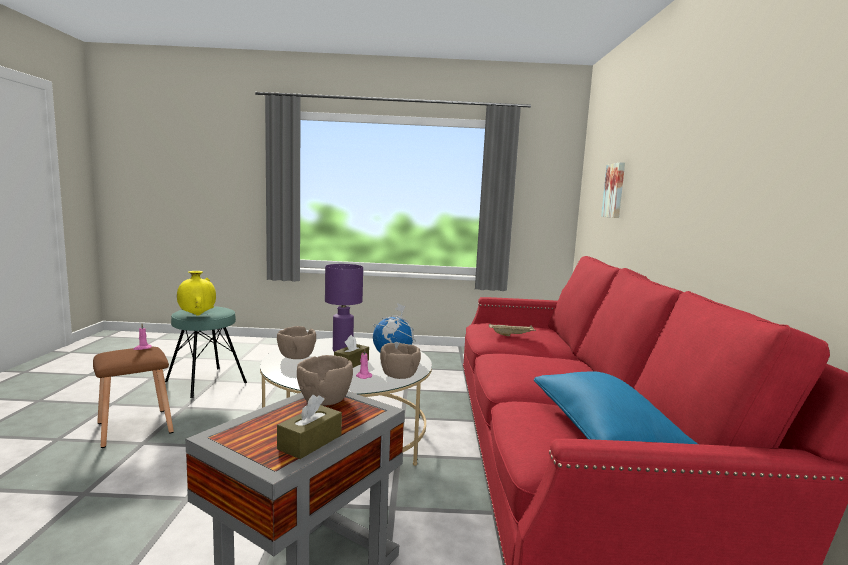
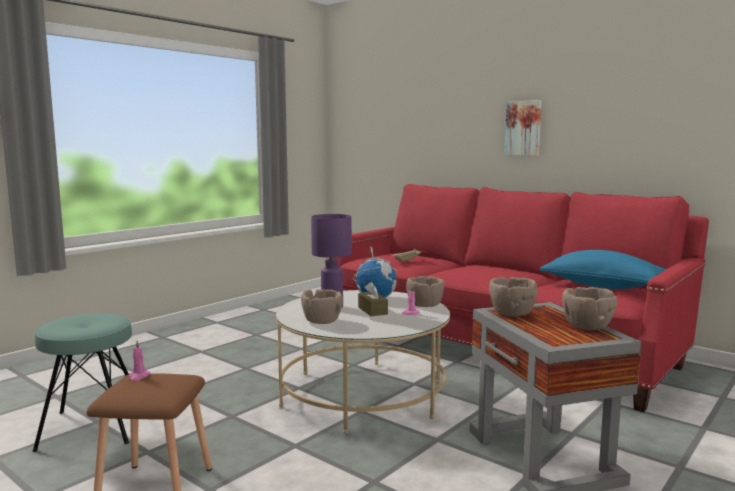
camera: 50 degrees left, 0 degrees up
yellow vase [177,271,216,316] -> none
brown tissue box [277,395,342,459] -> brown bowl [562,287,617,330]
picture [601,162,625,218] -> picture moved to [504,100,542,156]

